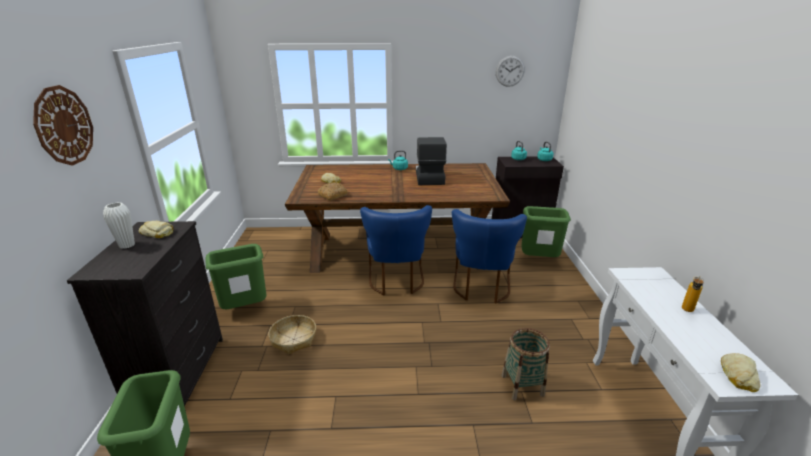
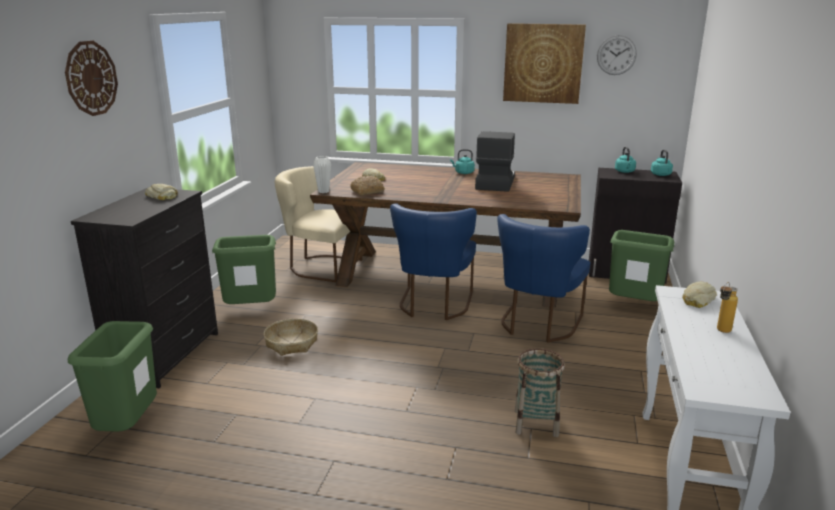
camera: 15 degrees right, 5 degrees down
white vase [103,202,135,249] -> white vase moved to [313,156,331,193]
bread [721,353,761,392] -> bread moved to [682,281,717,308]
none -> beige chair [275,166,362,282]
none -> picture [503,23,586,104]

